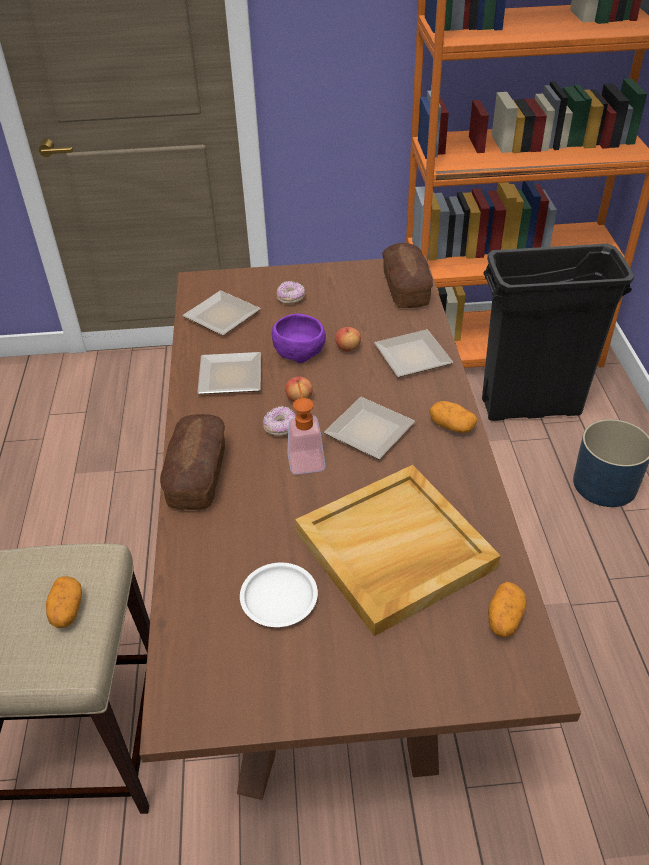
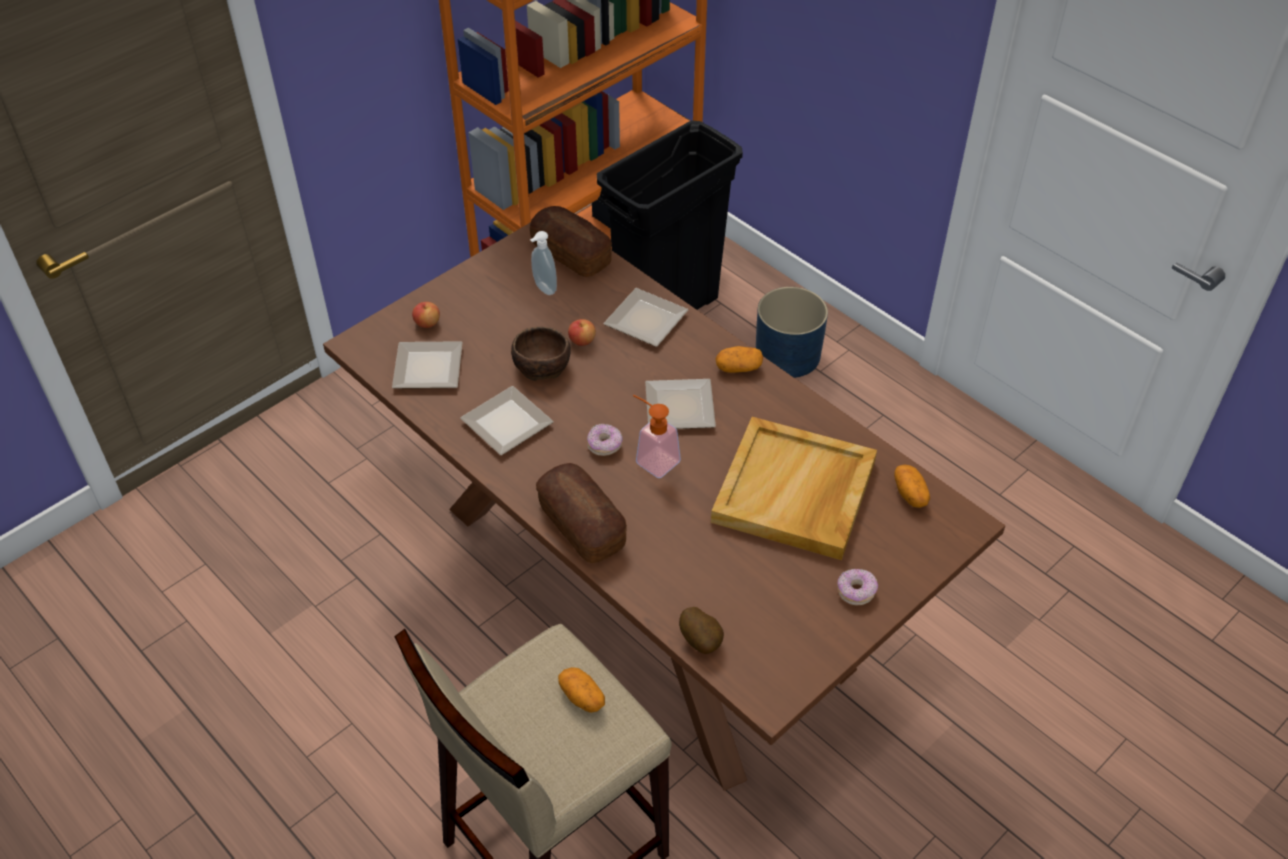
camera: 40 degrees left, 5 degrees up
white plate [240,563,318,627] -> none
purple bowl [272,314,326,363] -> brown bowl [511,327,571,381]
donut [277,281,305,304] -> donut moved to [837,568,878,606]
apple [285,377,313,402] -> apple moved to [412,302,440,328]
none -> soap dispenser [530,231,557,295]
none -> potato [679,607,724,654]

